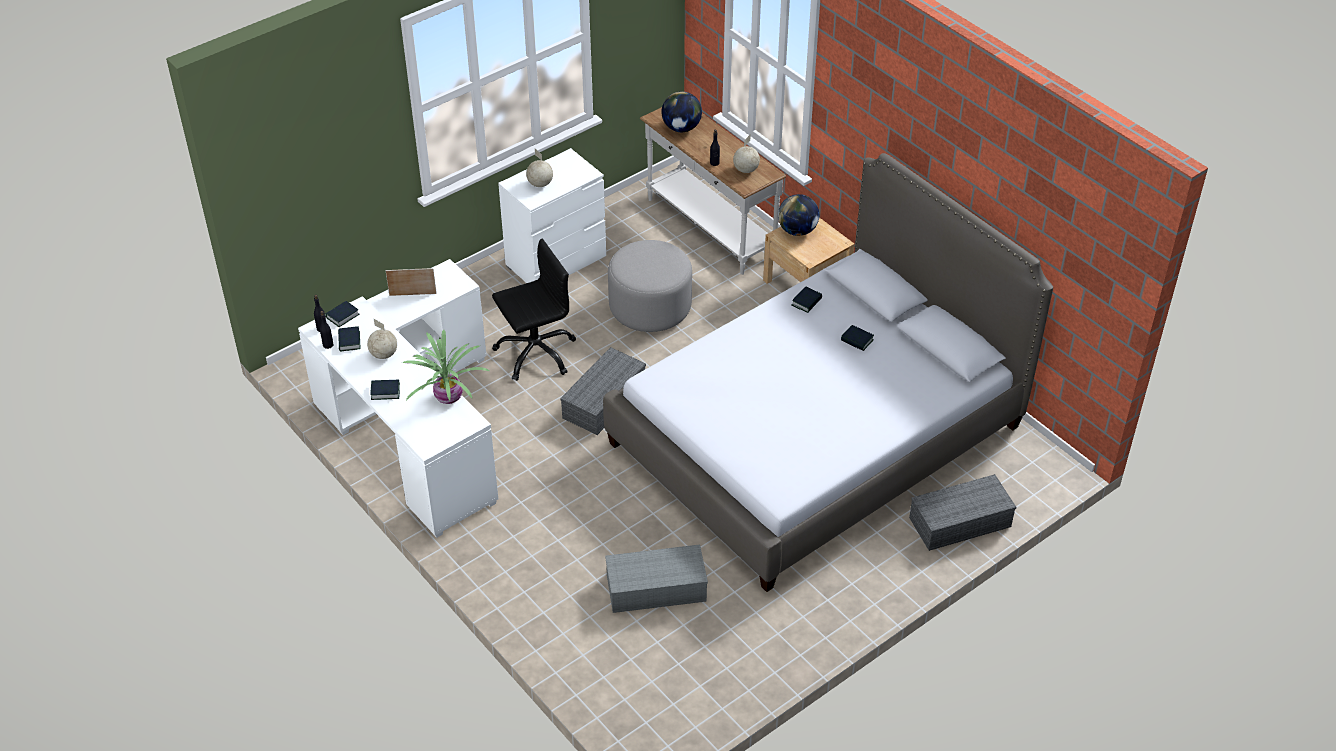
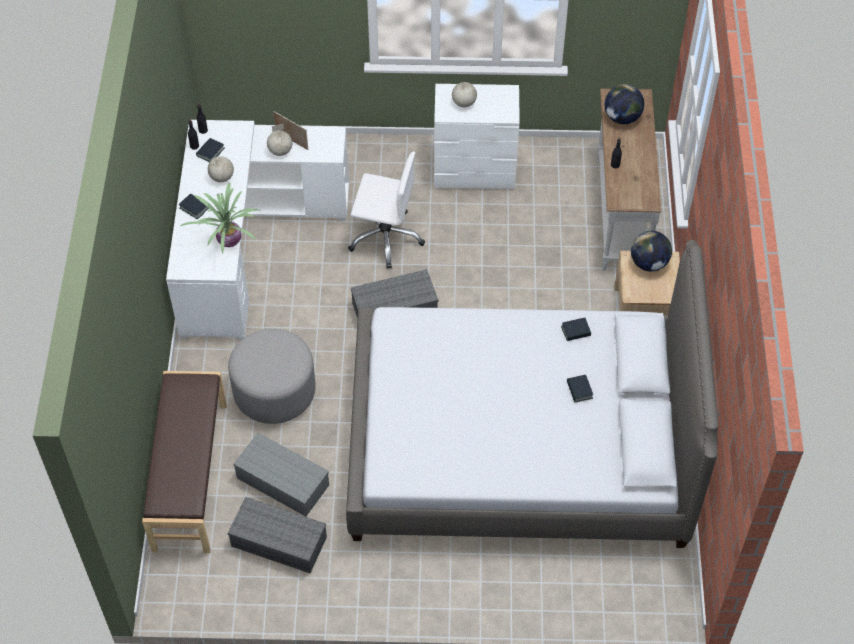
camera: 40 degrees right, 10 degrees up
book [325,301,360,327] -> none
black office chair [492,239,576,381] -> white office chair [348,151,425,269]
grey ottoman [608,240,692,332] -> grey ottoman moved to [228,328,316,424]
globe [733,134,760,173] -> globe moved to [267,124,292,156]
grey storage box [909,474,1016,551] -> grey storage box moved to [227,497,327,573]
none -> brown bench [142,371,227,553]

